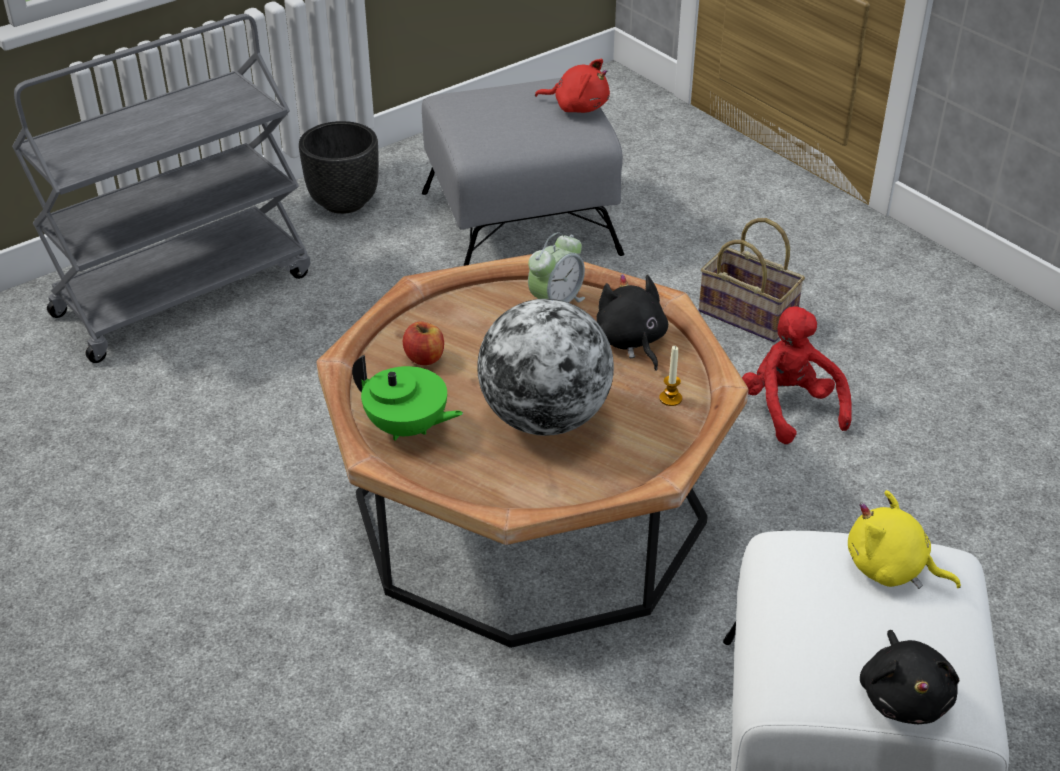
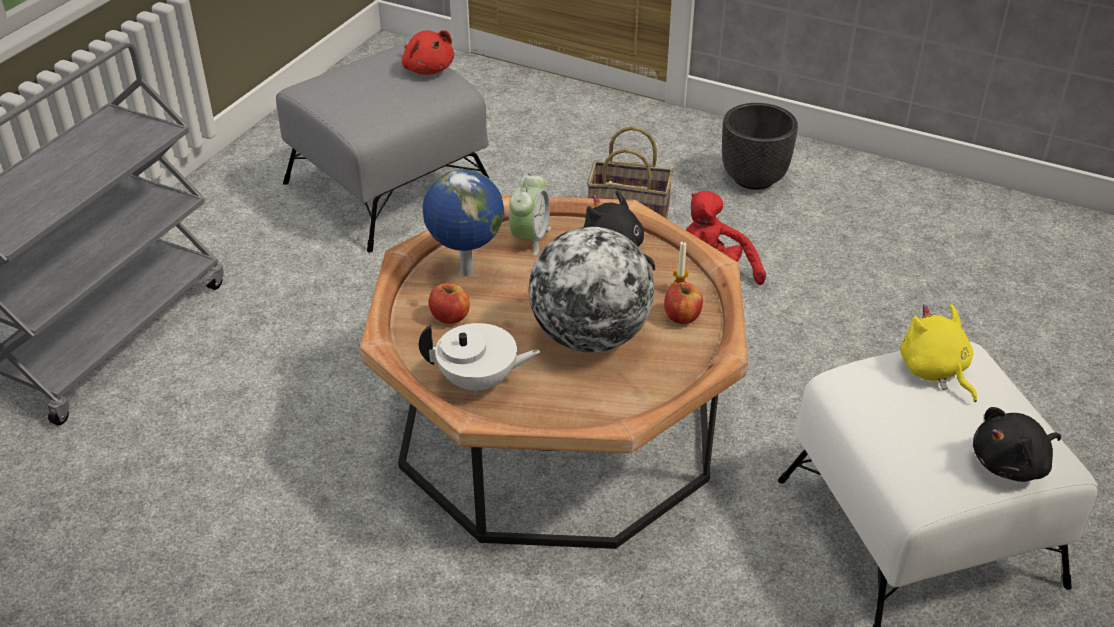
camera: 25 degrees left, 0 degrees up
black planter [299,121,379,214] -> black planter moved to [722,103,798,190]
green teapot [352,355,463,440] -> white teapot [419,323,540,396]
red plush toy [535,59,610,113] -> red plush toy turned 60 degrees clockwise [402,30,454,75]
yellow plush toy [848,490,961,589] -> yellow plush toy turned 60 degrees clockwise [900,304,977,402]
black plush toy [860,630,959,724] -> black plush toy turned 90 degrees clockwise [973,407,1061,482]
none -> globe [423,169,504,276]
none -> apple [664,282,703,324]

